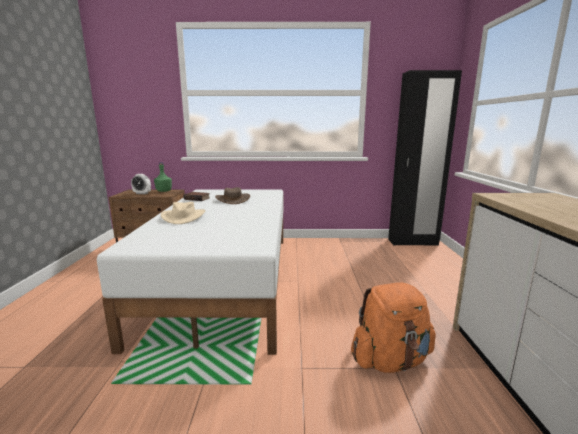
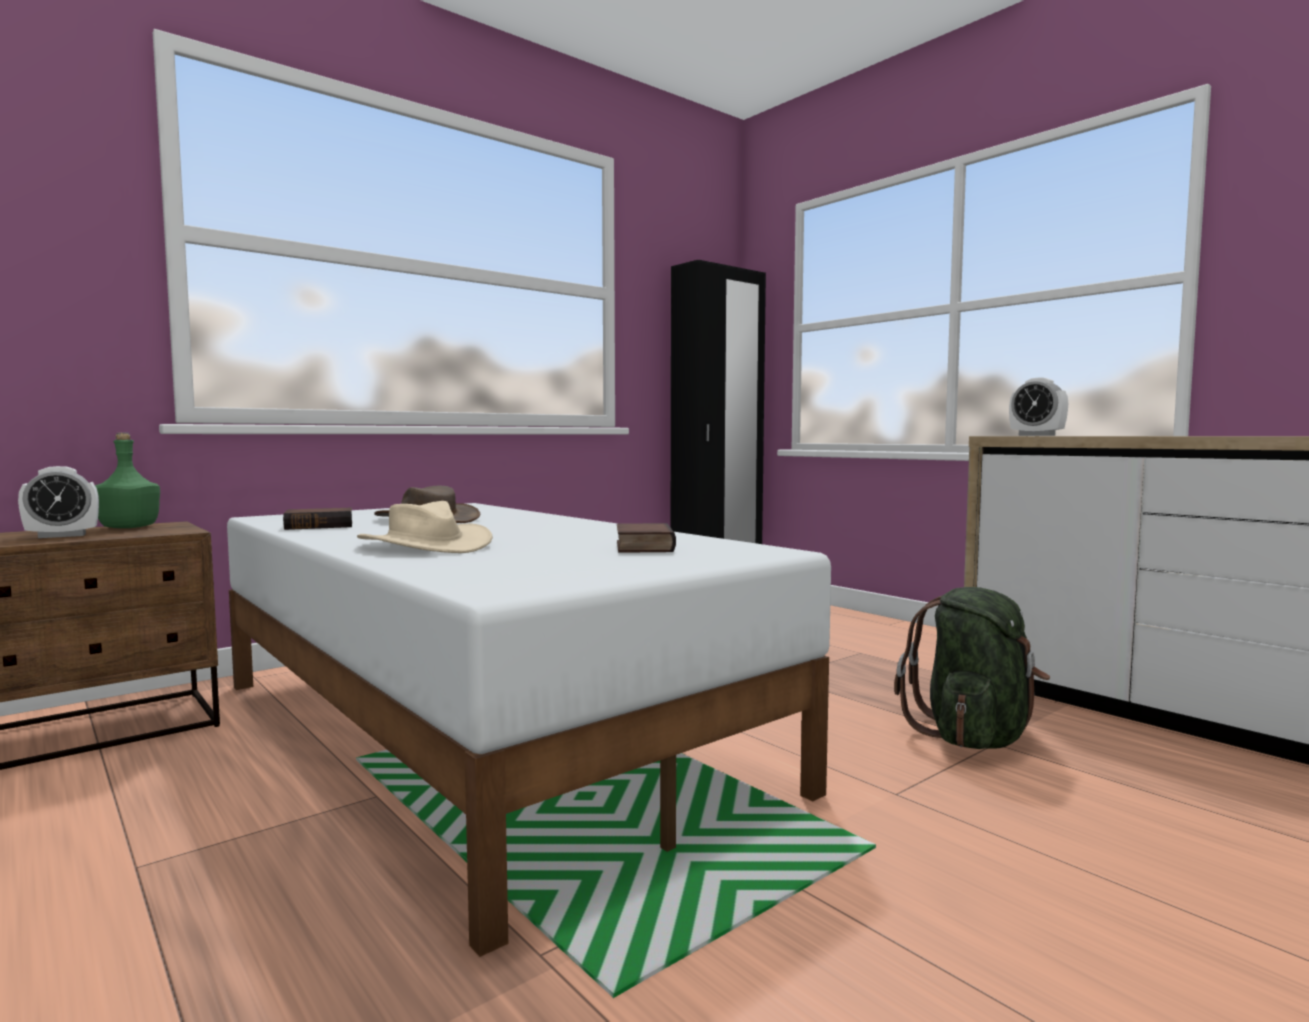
camera: 40 degrees left, 10 degrees down
orange backpack [351,282,436,373] -> green backpack [894,587,1050,749]
none -> book [617,523,676,553]
none -> alarm clock [1009,378,1068,436]

